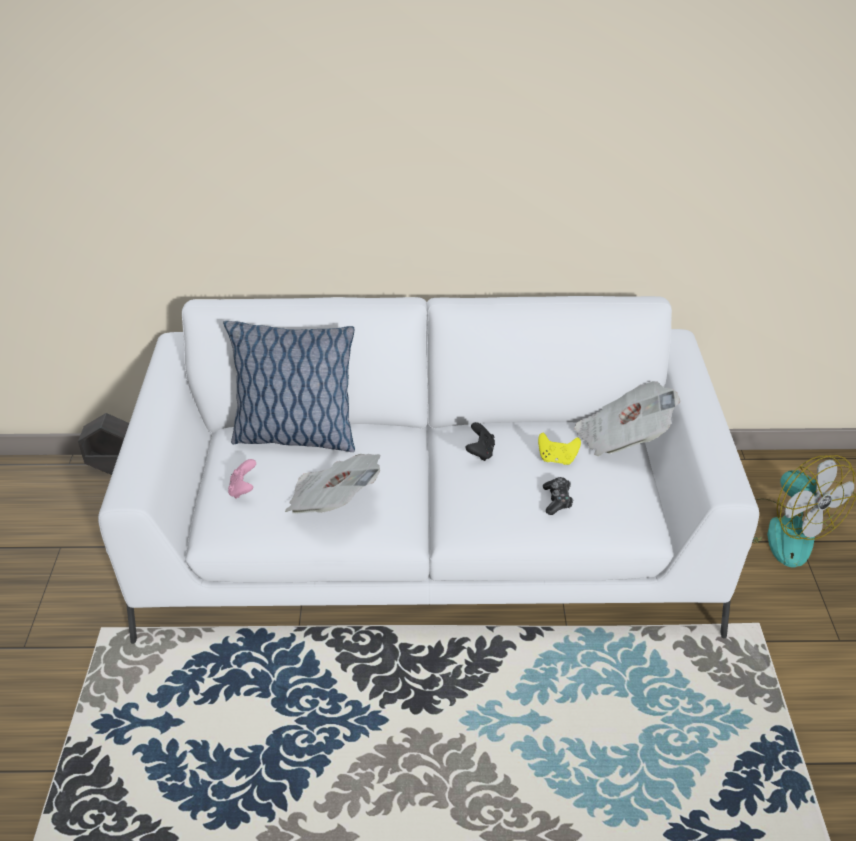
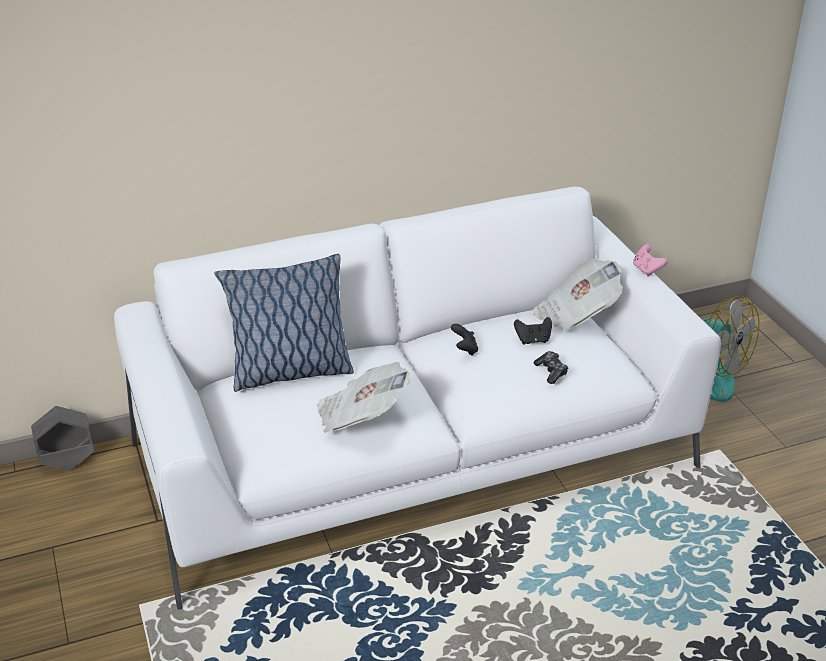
camera: 20 degrees left, 5 degrees down
pink game controller [228,459,256,499] -> pink game controller moved to [633,244,667,277]
yellow game controller [538,433,581,465] -> black game controller [514,317,552,345]

